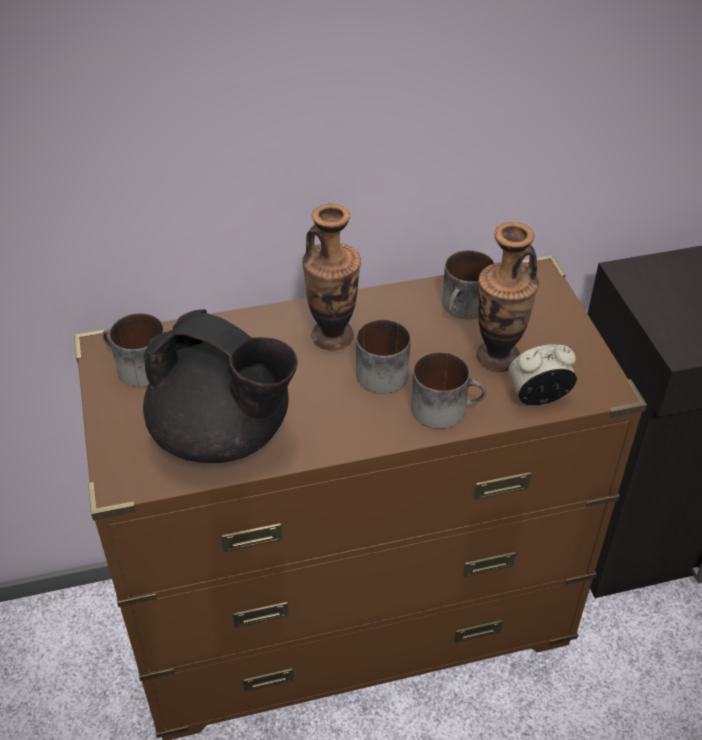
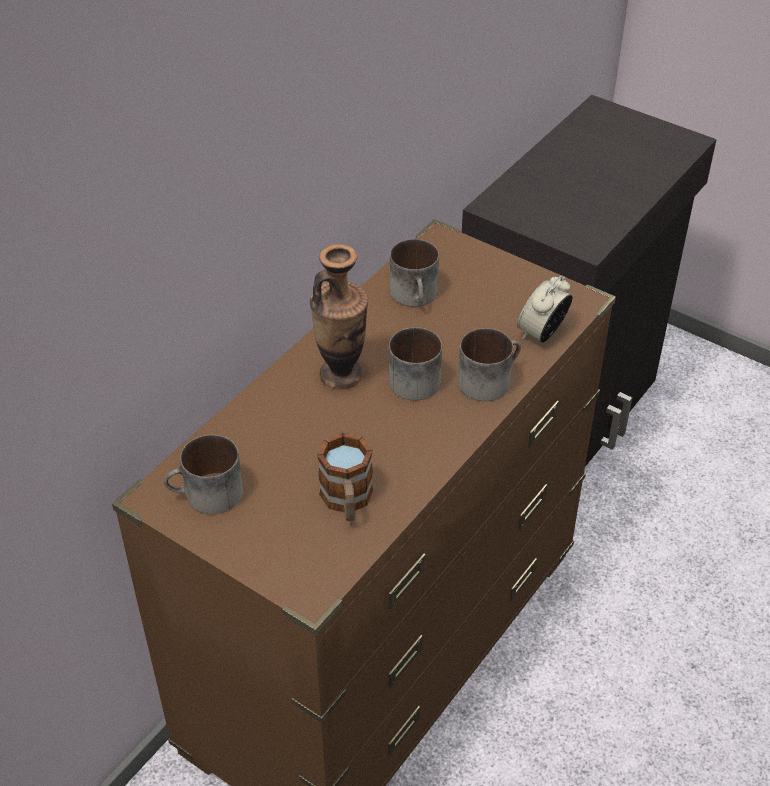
camera: 40 degrees left, 0 degrees up
black teapot [143,309,298,463] -> mug [317,432,373,521]
vase [477,222,539,372] -> none

